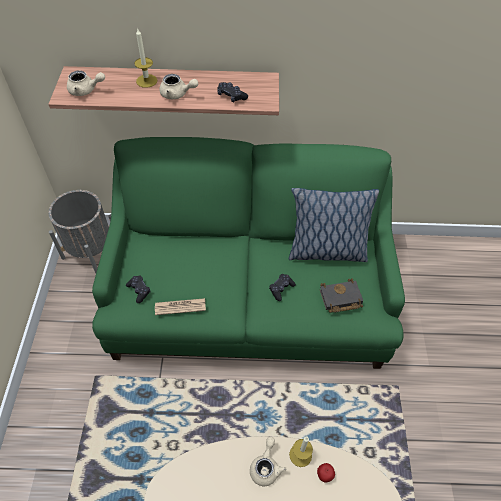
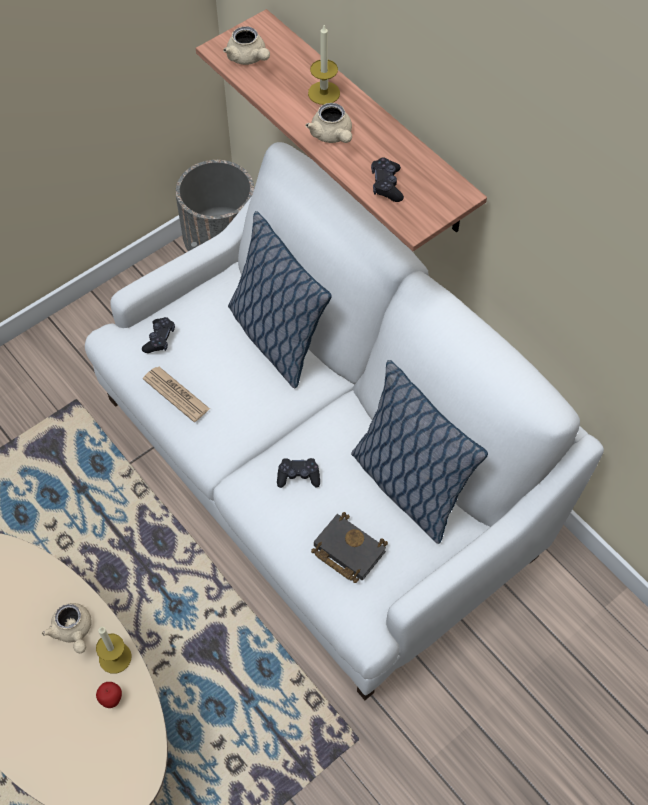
camera: 50 degrees right, 5 degrees up
green sofa [92,137,405,369] -> white sofa [85,142,604,700]
beige teapot [250,437,286,486] -> beige teapot turned 90 degrees clockwise [42,603,92,653]
none -> pillow [228,211,332,388]

